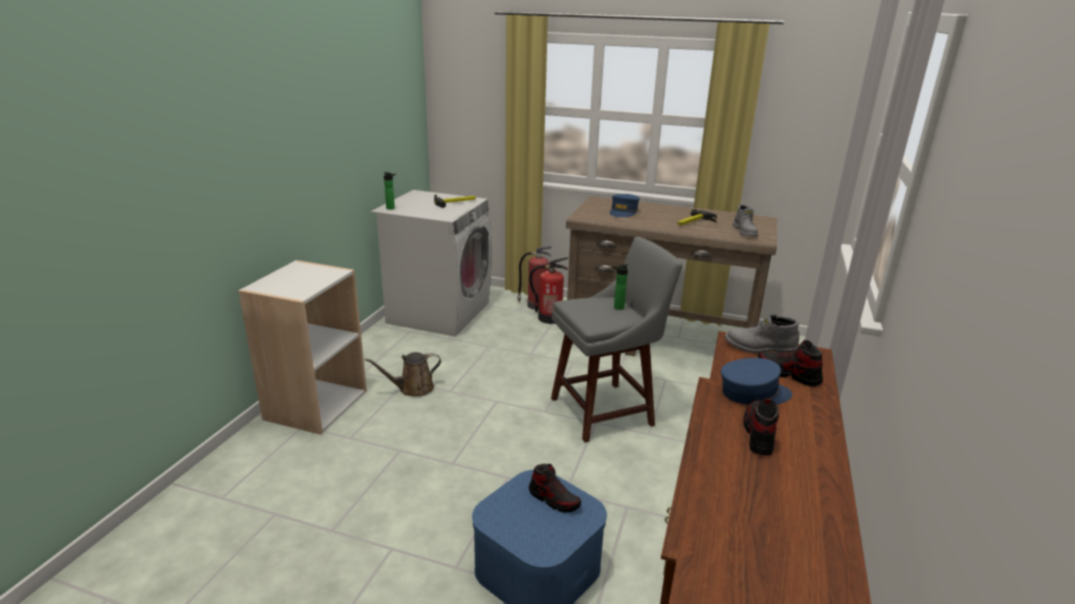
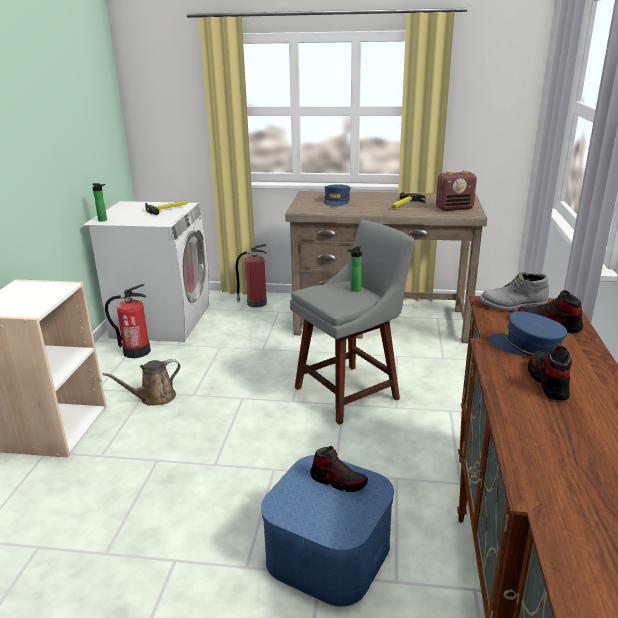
camera: 10 degrees left, 0 degrees up
fire extinguisher [529,257,568,324] -> fire extinguisher moved to [105,284,151,358]
blue cap [721,358,792,405] -> blue cap turned 135 degrees counterclockwise [488,311,567,356]
grey boot [732,204,758,237] -> radio [436,170,477,211]

